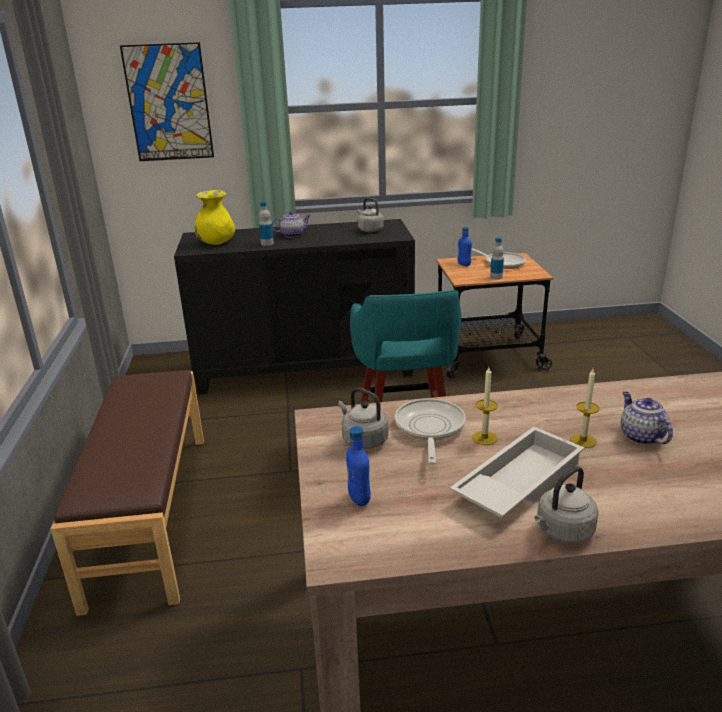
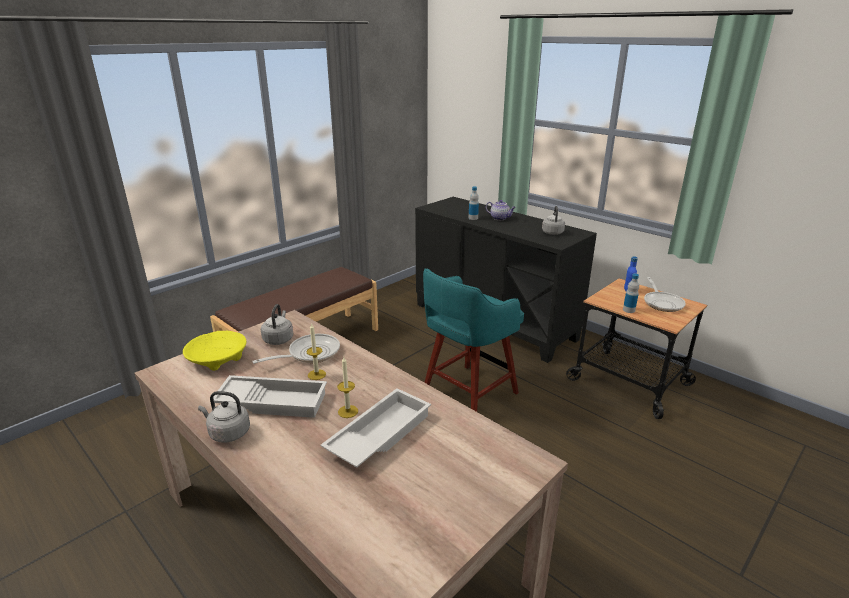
camera: 50 degrees right, 0 degrees up
picture [120,42,214,161] -> none
yellow vase [195,190,235,245] -> none
blue bottle [346,426,371,506] -> yellow bowl [183,331,246,371]
teapot [621,392,673,445] -> white tray [320,388,431,468]

